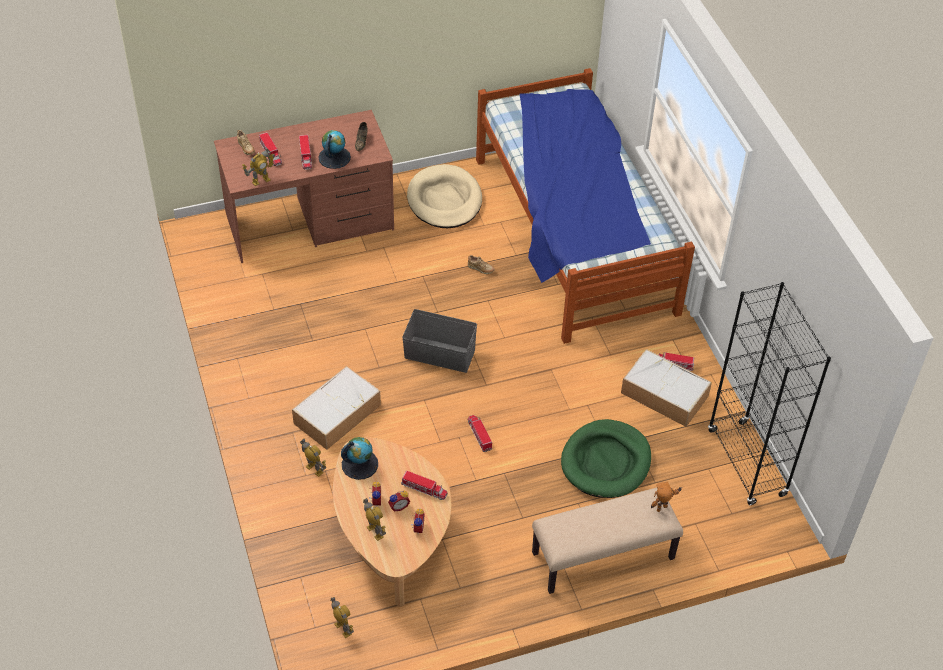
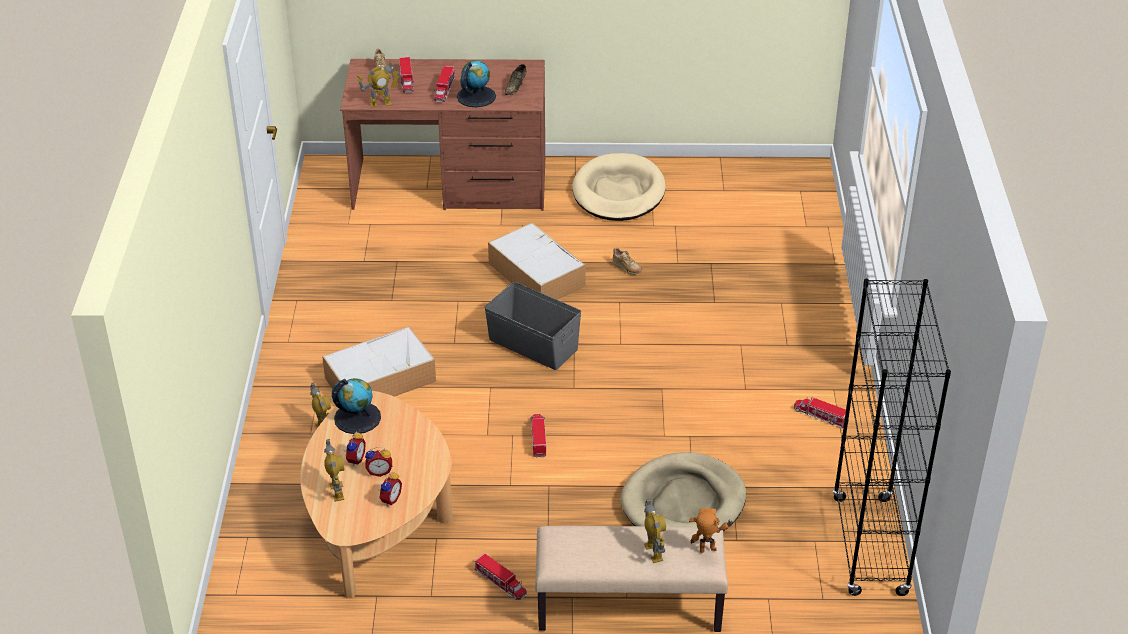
camera: 20 degrees right, 10 degrees down
toy robot [331,597,354,638] -> toy robot moved to [644,498,666,563]
toy truck [401,471,448,500] -> toy truck moved to [475,553,527,600]
bed [476,68,695,344] -> none
green dog bed [561,419,651,498] -> beige dog bed [620,452,746,531]
storage box [621,349,712,427] -> storage box moved to [488,223,586,300]

